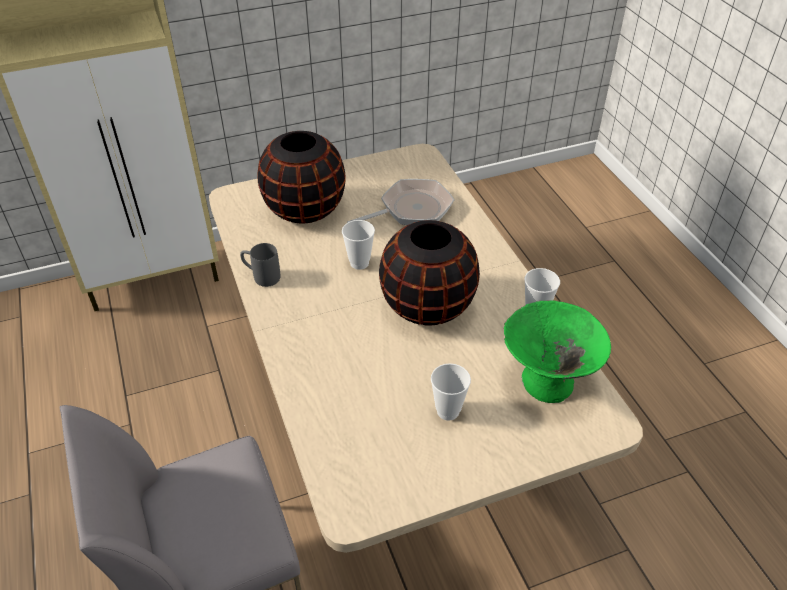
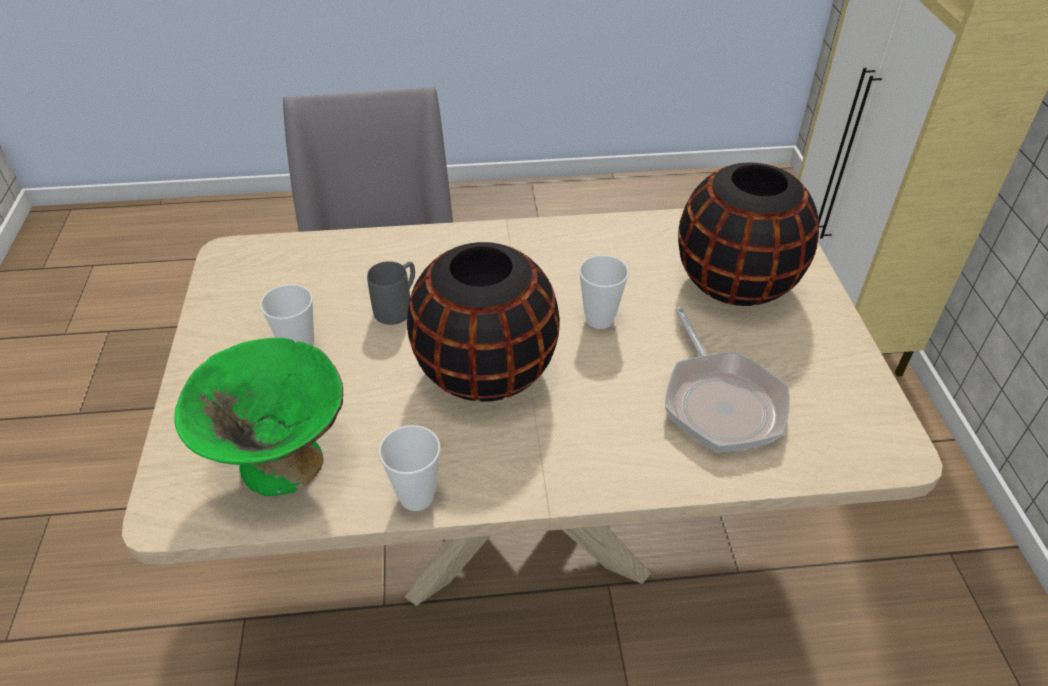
camera: 105 degrees right, 0 degrees up
grey mug [240,243,280,287] -> grey mug moved to [367,261,415,325]

